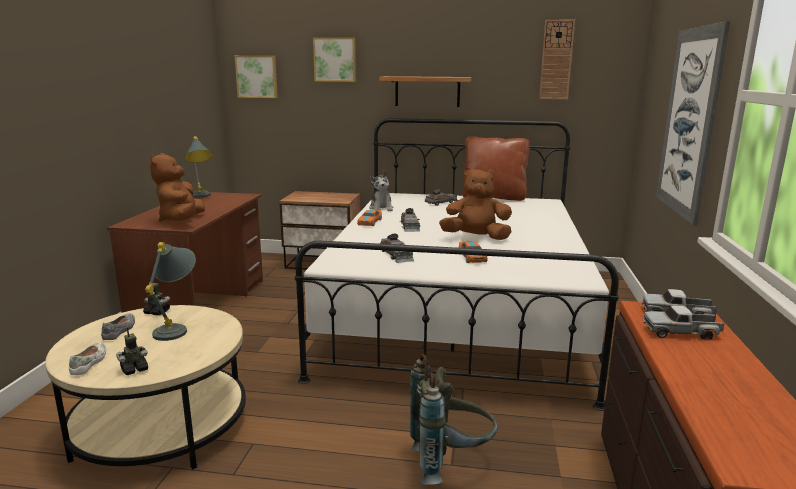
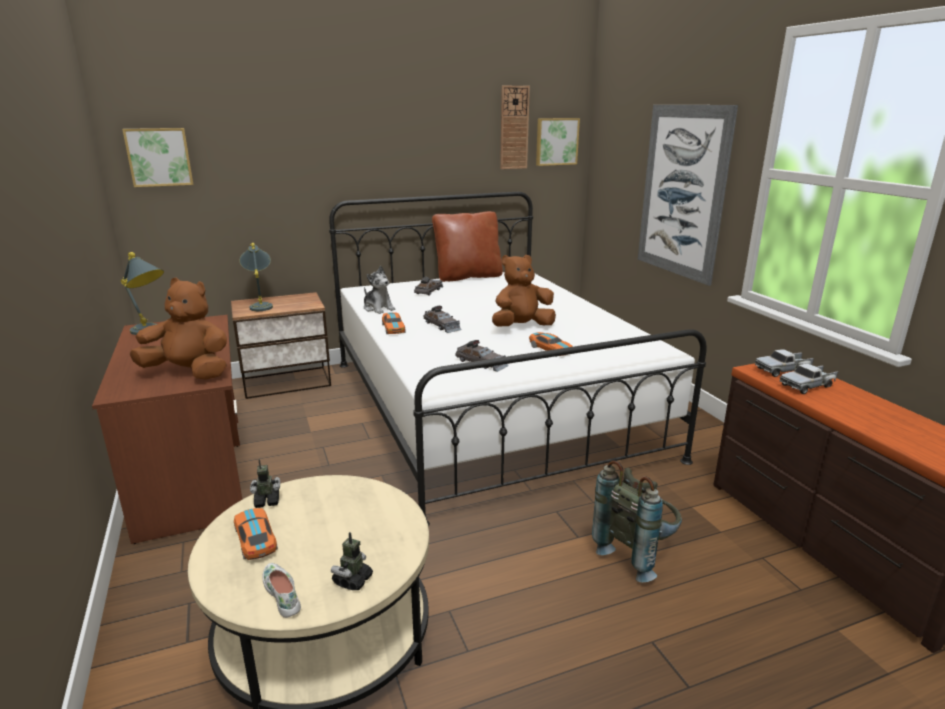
camera: 30 degrees left, 5 degrees up
grey shoe [101,313,135,340] -> toy car [234,508,278,560]
grey table lamp [145,242,196,341] -> grey table lamp moved to [239,243,273,311]
brown plush toy [150,153,205,222] -> brown plush toy turned 135 degrees clockwise [129,277,227,380]
picture [313,37,356,82] -> picture moved to [536,118,580,166]
shelf [379,76,472,107] -> none

